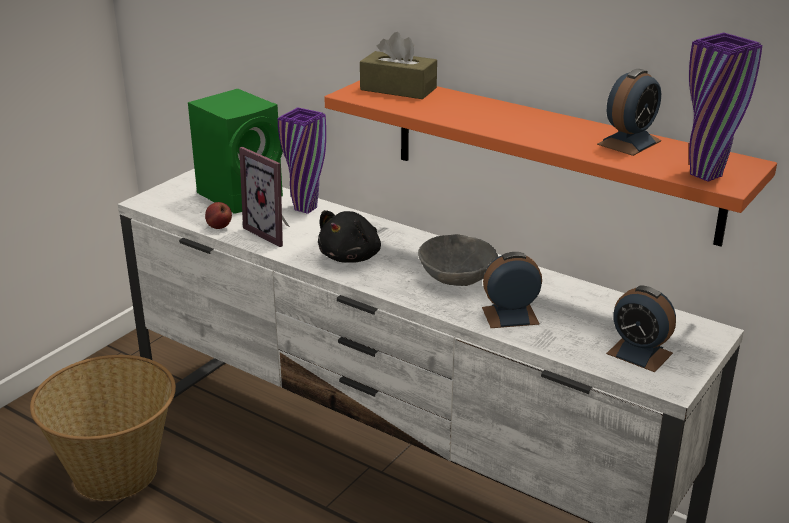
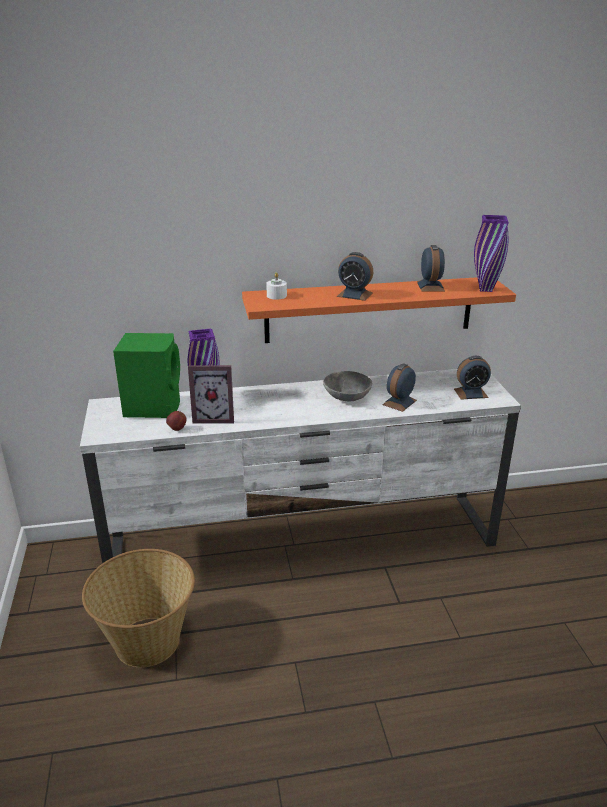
camera: 45 degrees left, 0 degrees up
black plush toy [318,210,381,263] -> none
brown tissue box [360,32,437,99] -> white candle [266,272,287,300]
none -> alarm clock [337,252,373,301]

